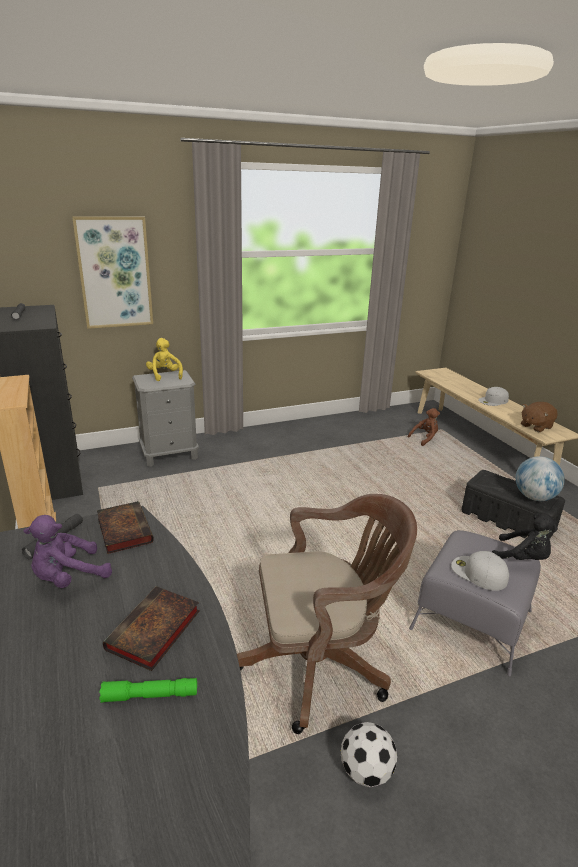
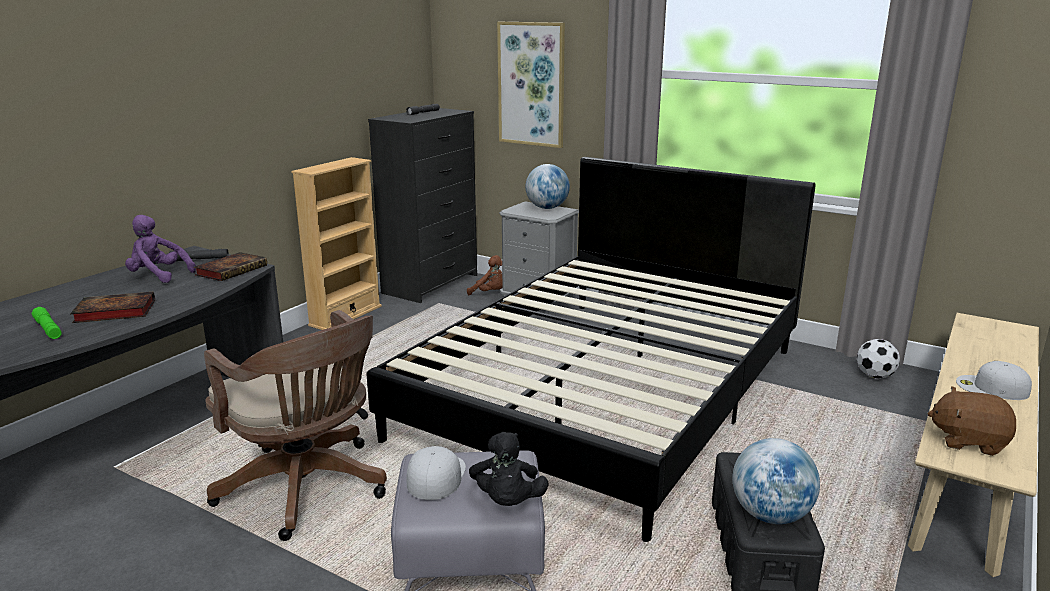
camera: 55 degrees right, 5 degrees down
yellow plush toy [146,338,183,381] -> globe [525,164,570,209]
football [341,722,397,787] -> football moved to [857,339,900,379]
brown plush toy [408,408,440,446] -> brown plush toy moved to [467,255,502,295]
none -> black bed [367,157,816,542]

